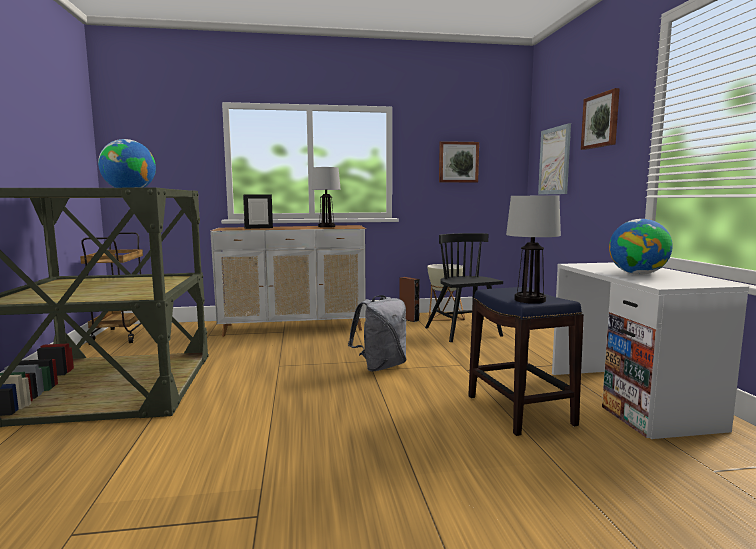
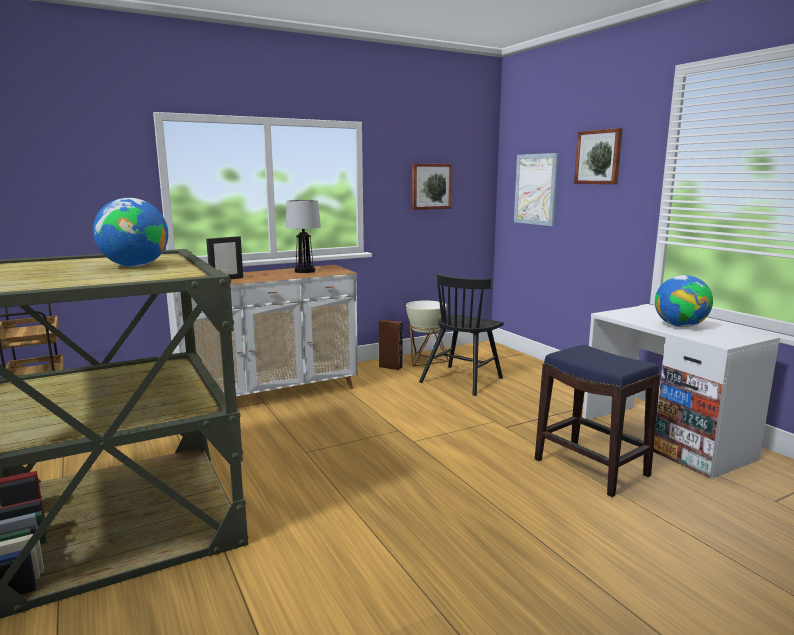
camera: 20 degrees left, 5 degrees up
grey backpack [348,295,406,371] -> none
black chair [425,233,503,342] -> black chair turned 105 degrees counterclockwise [419,273,504,396]
table lamp [506,196,561,304] -> none

